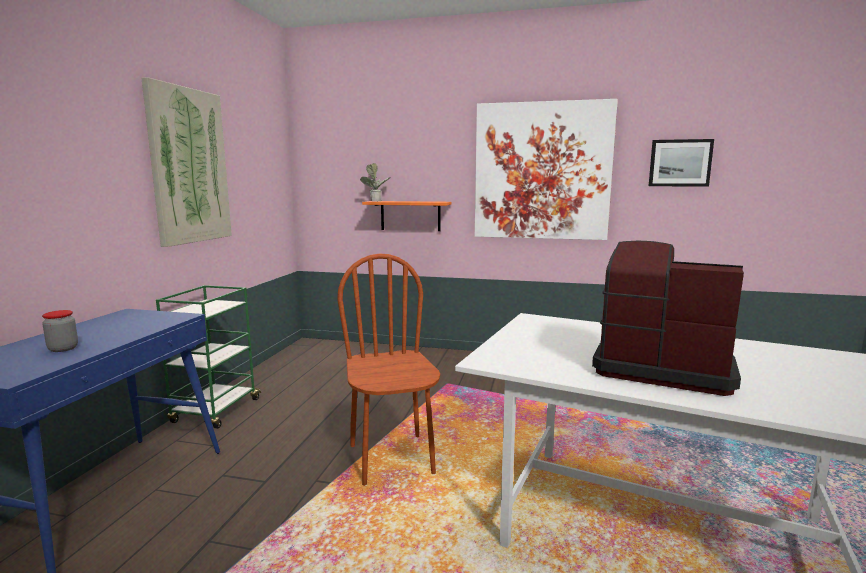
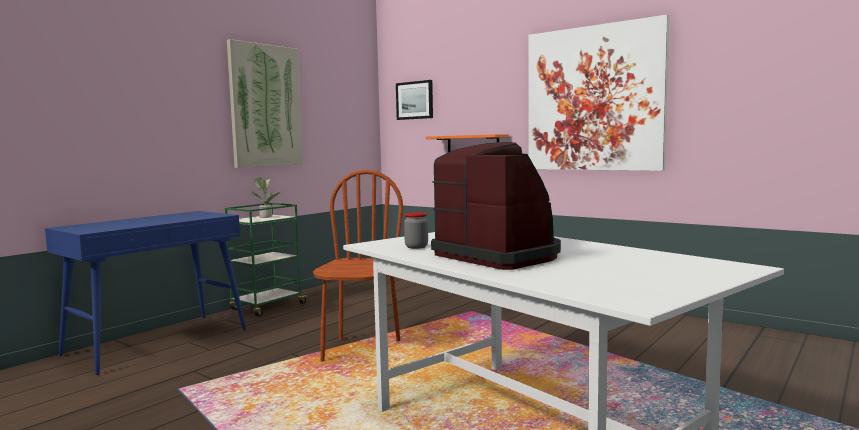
camera: 25 degrees right, 5 degrees down
jar [42,310,78,352] -> jar moved to [404,212,428,249]
potted plant [360,163,390,202] -> potted plant moved to [251,178,280,218]
picture [649,139,714,186] -> picture moved to [396,80,433,120]

